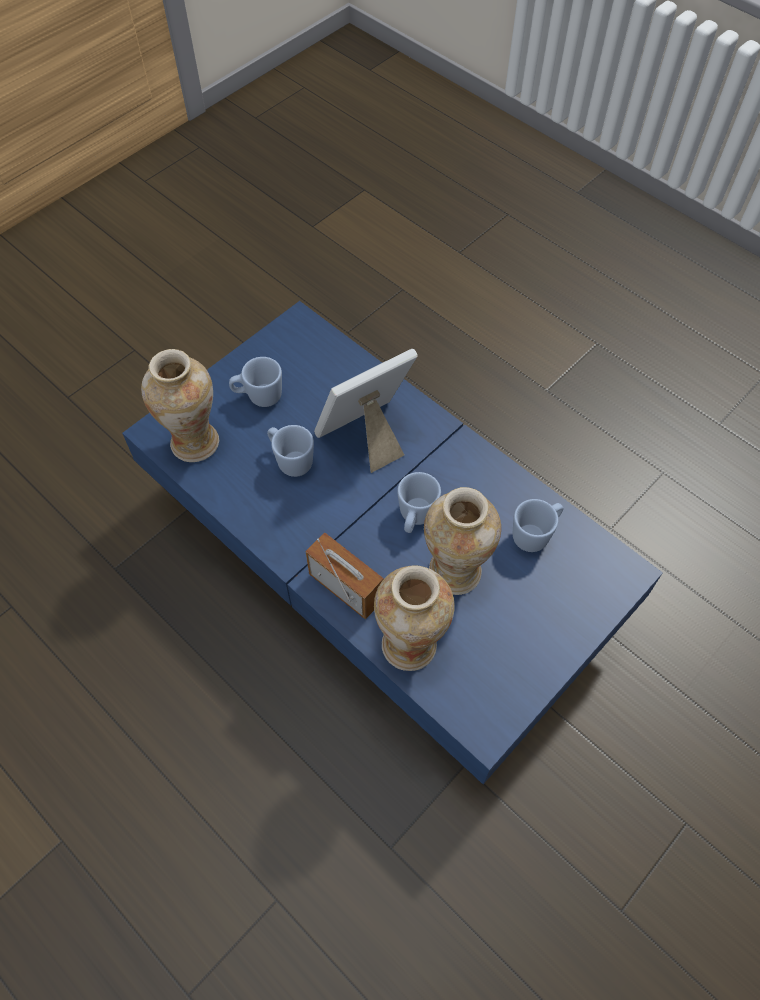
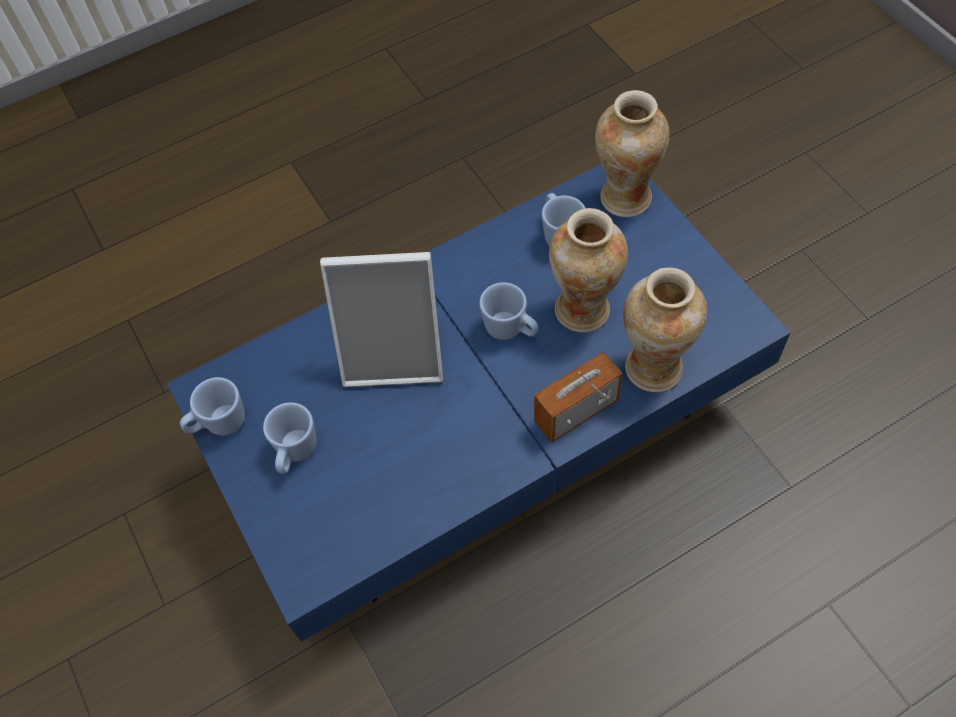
camera: 70 degrees left, 0 degrees up
vase [141,349,219,462] -> vase moved to [595,90,669,217]
blue mug [267,425,314,477] -> blue mug moved to [180,377,245,436]
picture frame [314,349,418,473] -> picture frame turned 75 degrees counterclockwise [320,252,443,387]

